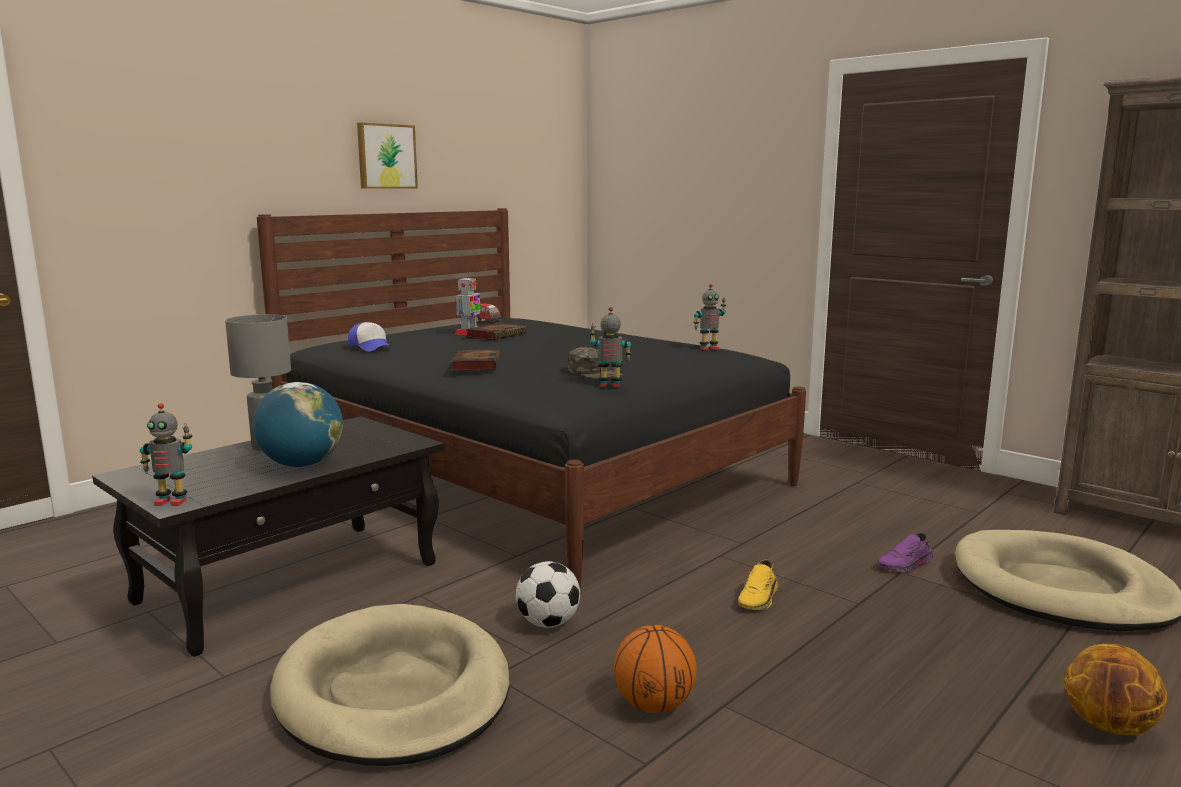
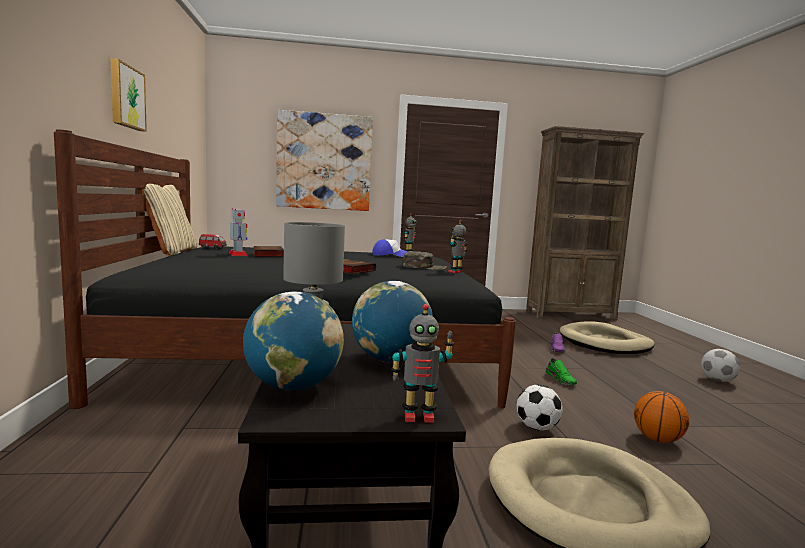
camera: 50 degrees left, 5 degrees down
toy robot [140,403,192,506] -> toy robot turned 45 degrees clockwise [391,304,454,423]
cap [348,322,393,351] -> cap moved to [372,239,408,257]
yellow shoe [738,560,778,610] -> green shoe [545,358,577,385]
basketball [1064,644,1167,735] -> football [701,349,740,382]
none -> beige pillow [142,184,198,256]
none -> globe [243,292,344,391]
none -> picture [276,110,373,211]

